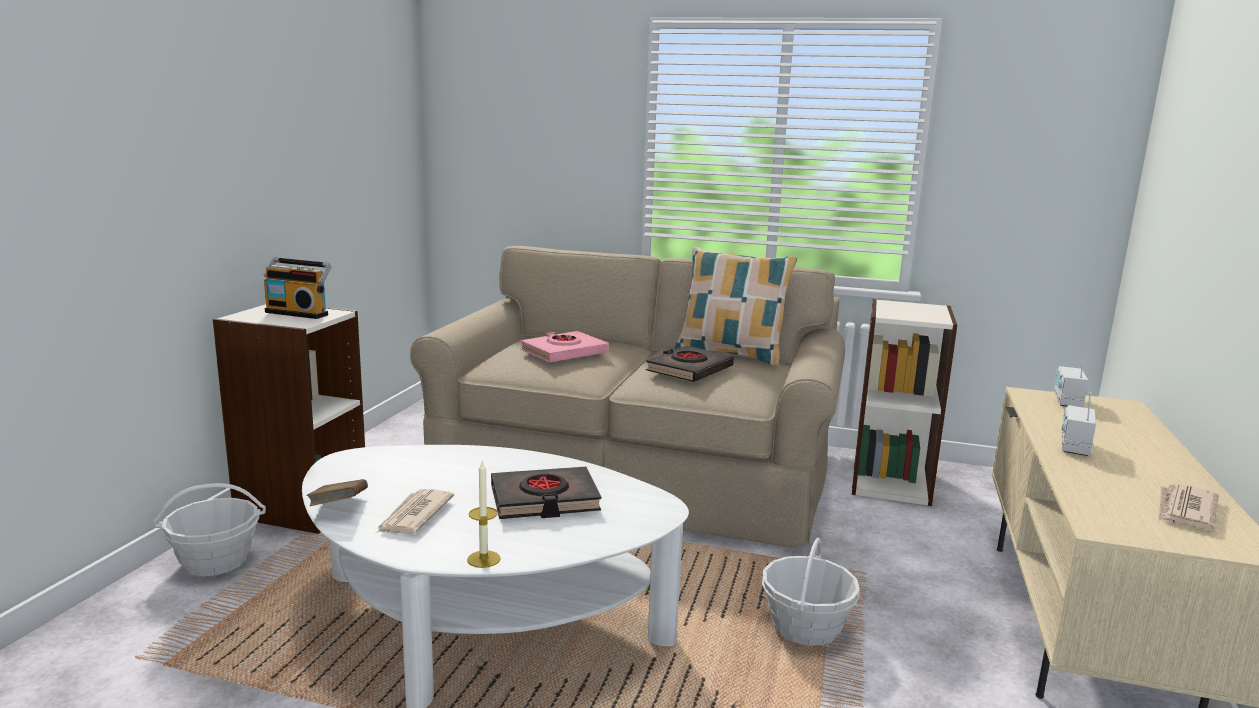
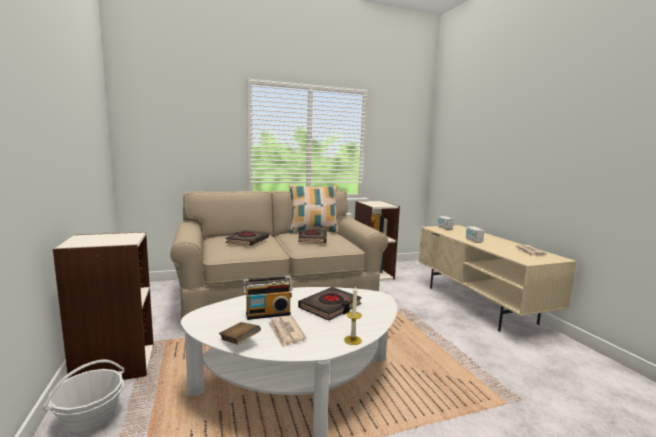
camera: 35 degrees left, 5 degrees down
radio [264,258,332,319] -> radio moved to [243,276,293,320]
pink book [520,331,609,362] -> black book [226,230,269,246]
basket [762,537,860,646] -> none

